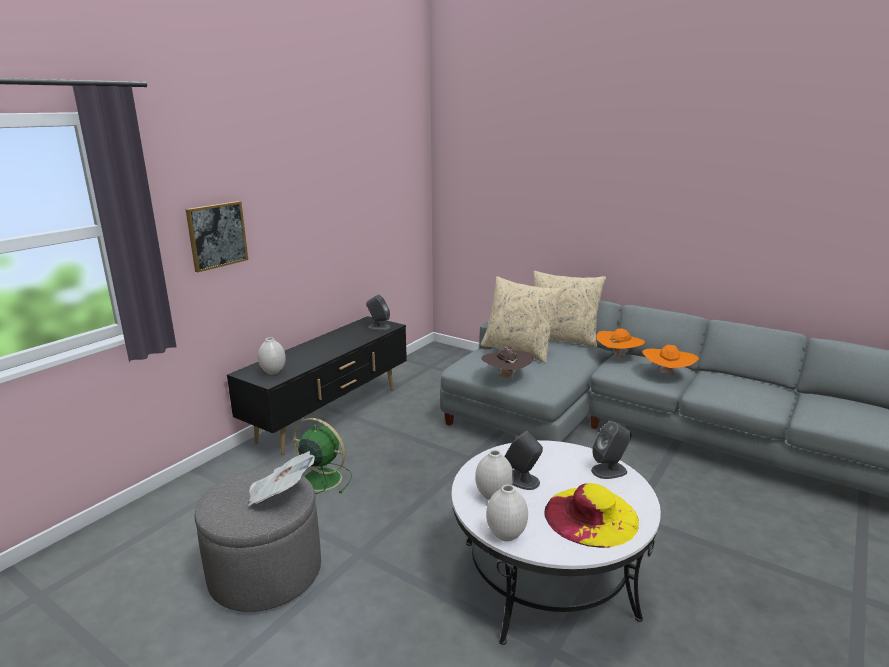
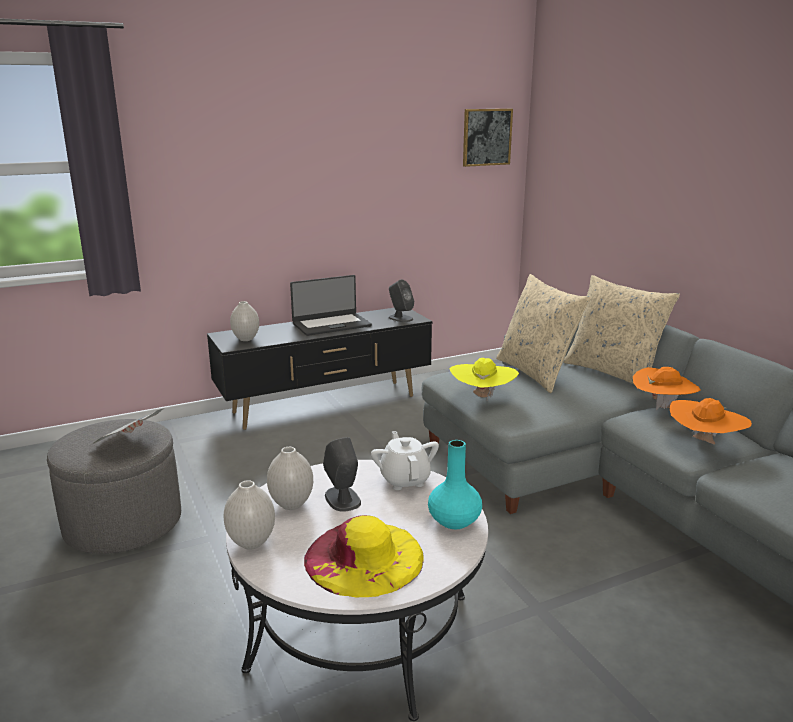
camera: 30 degrees right, 0 degrees up
picture [186,201,248,272] -> picture moved to [463,109,513,167]
green fan [293,418,352,494] -> none
brown hat [481,346,533,378] -> yellow hat [449,358,519,400]
grey speaker [591,422,632,479] -> turquoise vase [428,440,482,529]
none -> laptop [290,275,372,336]
none -> white teapot [371,431,439,490]

